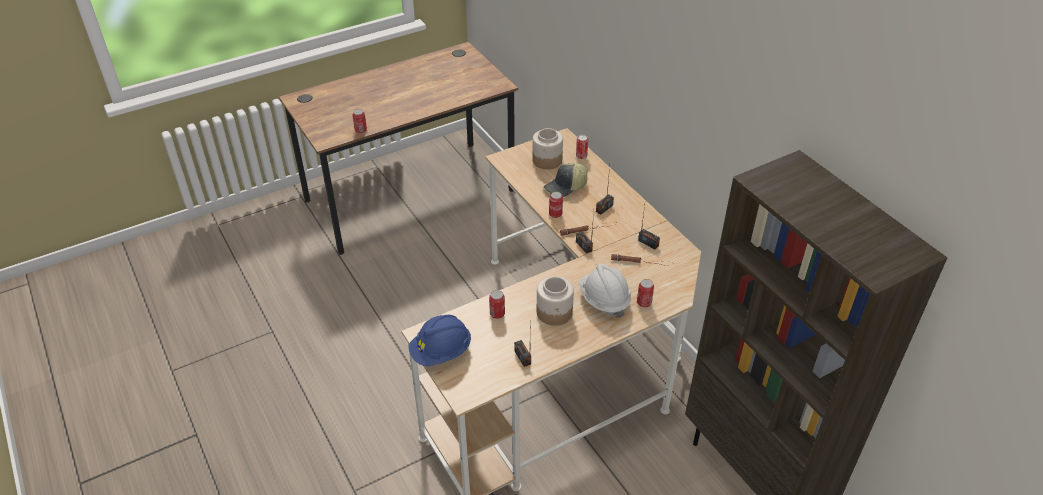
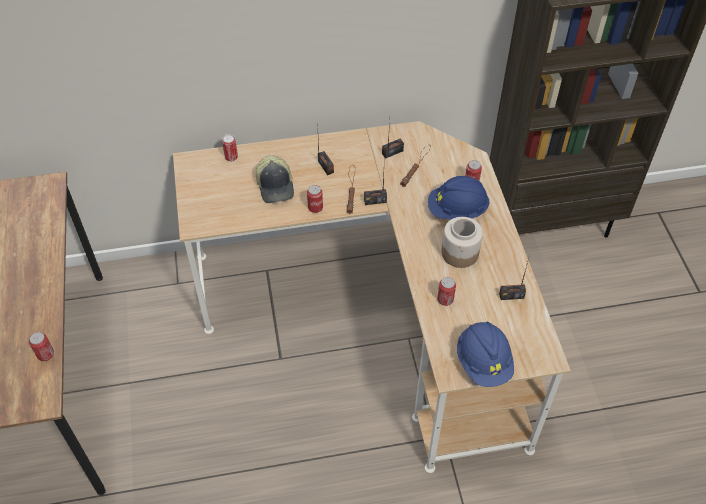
camera: 70 degrees left, 10 degrees up
jar [532,128,563,170] -> none
white hard hat [579,264,631,318] -> blue hard hat [428,176,490,220]

